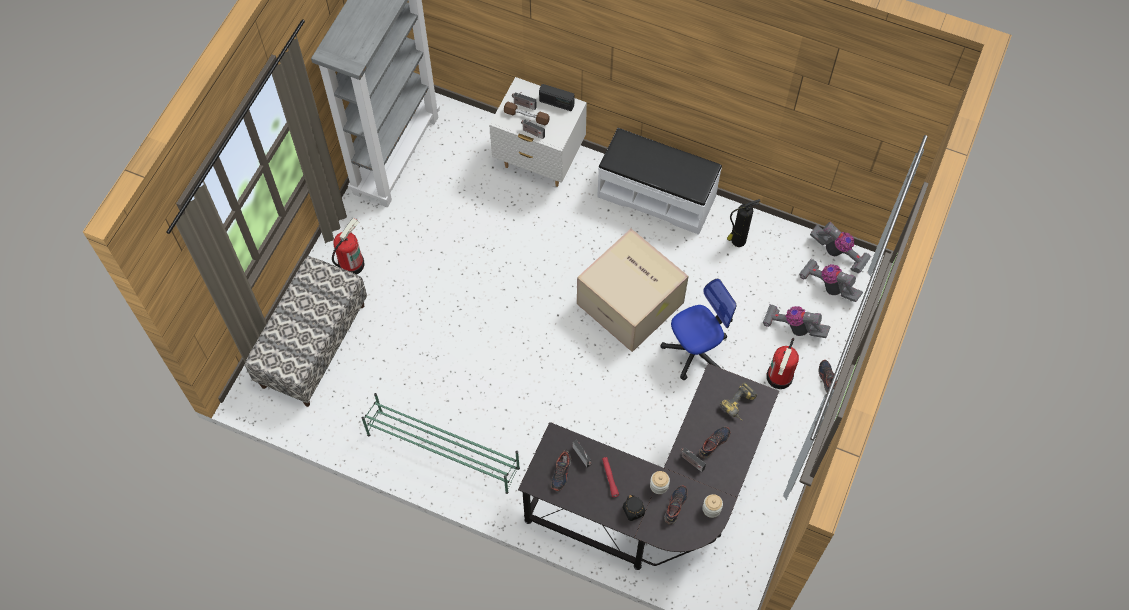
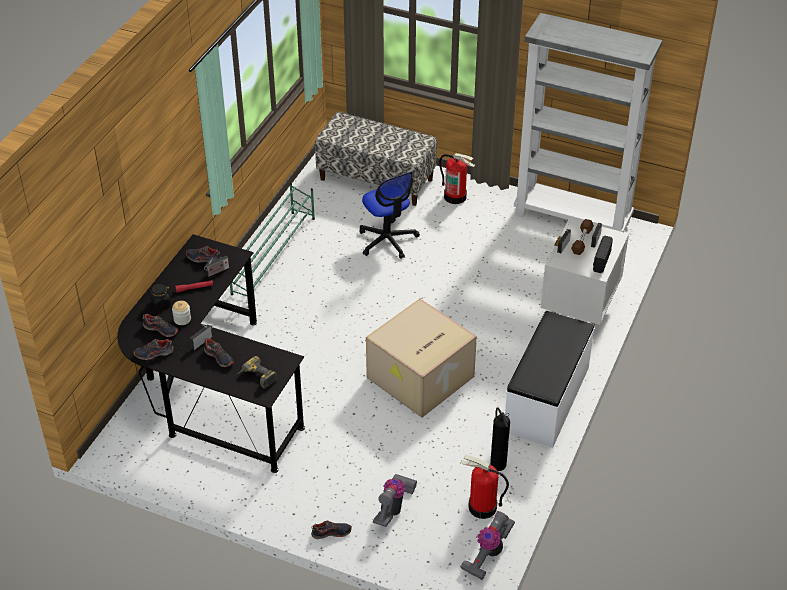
camera: 90 degrees right, 20 degrees down
office chair [660,279,736,380] -> office chair moved to [359,172,420,259]
jar [702,494,723,518] -> shoe [133,339,174,360]
fire extinguisher [766,338,799,389] -> fire extinguisher moved to [461,454,509,519]
vacuum cleaner [799,259,863,302] -> none

